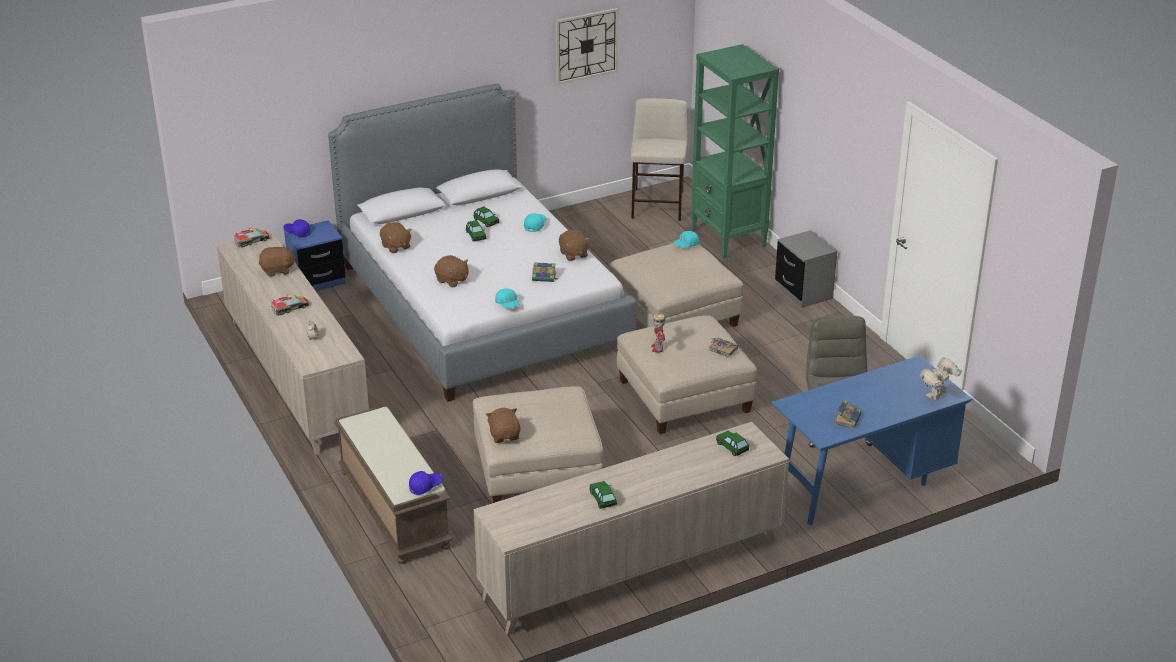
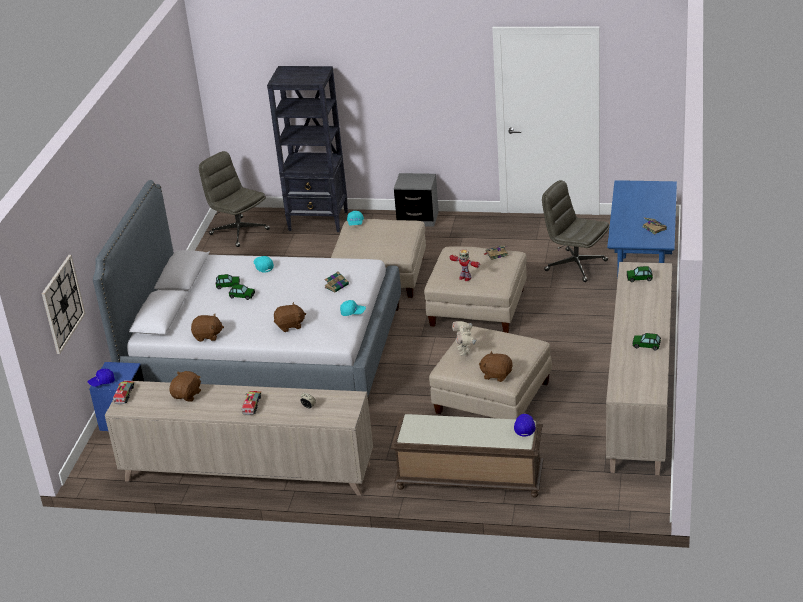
camera: 50 degrees left, 0 degrees up
wall clock [556,8,618,85] -> wall clock moved to [42,255,86,354]
brown plush toy [559,230,590,261] -> none
beige stool [630,98,687,221] -> grey office chair [199,151,270,247]
green bookcase [691,44,779,258] -> black bookcase [267,66,348,232]
toy robot [920,357,962,400] -> toy robot moved to [452,321,477,355]

